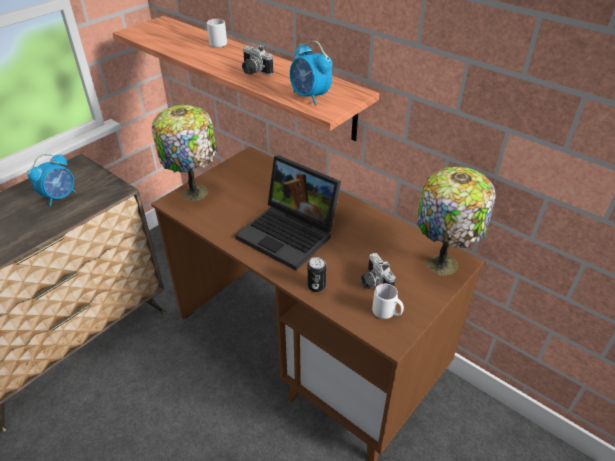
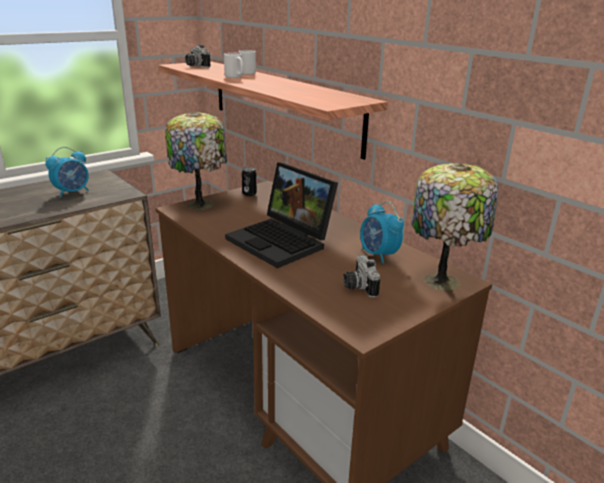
camera: 10 degrees right, 15 degrees down
camera [242,45,273,75] -> camera moved to [185,45,210,68]
alarm clock [290,41,332,105] -> alarm clock moved to [360,202,404,263]
can [307,257,326,292] -> can moved to [242,167,257,196]
white mug [372,283,404,319] -> white mug moved to [224,52,244,78]

